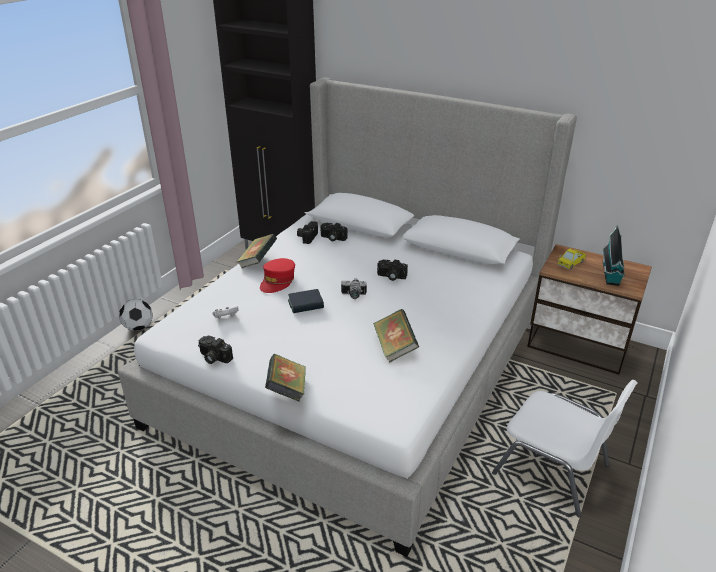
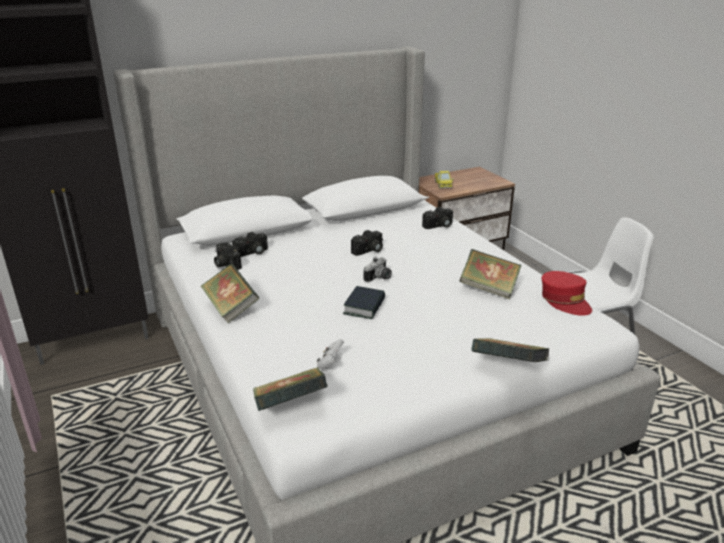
camera: 55 degrees left, 5 degrees down
football [119,299,152,331] -> none
camera [198,336,233,364] -> camera moved to [422,207,453,229]
red cap [260,258,295,293] -> red cap moved to [542,271,592,316]
toy house [603,225,625,286] -> none
none -> book [253,367,328,411]

